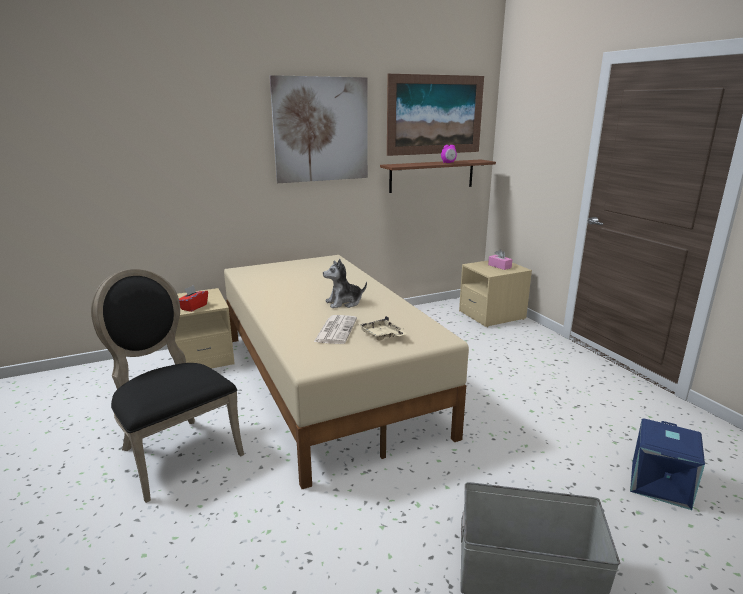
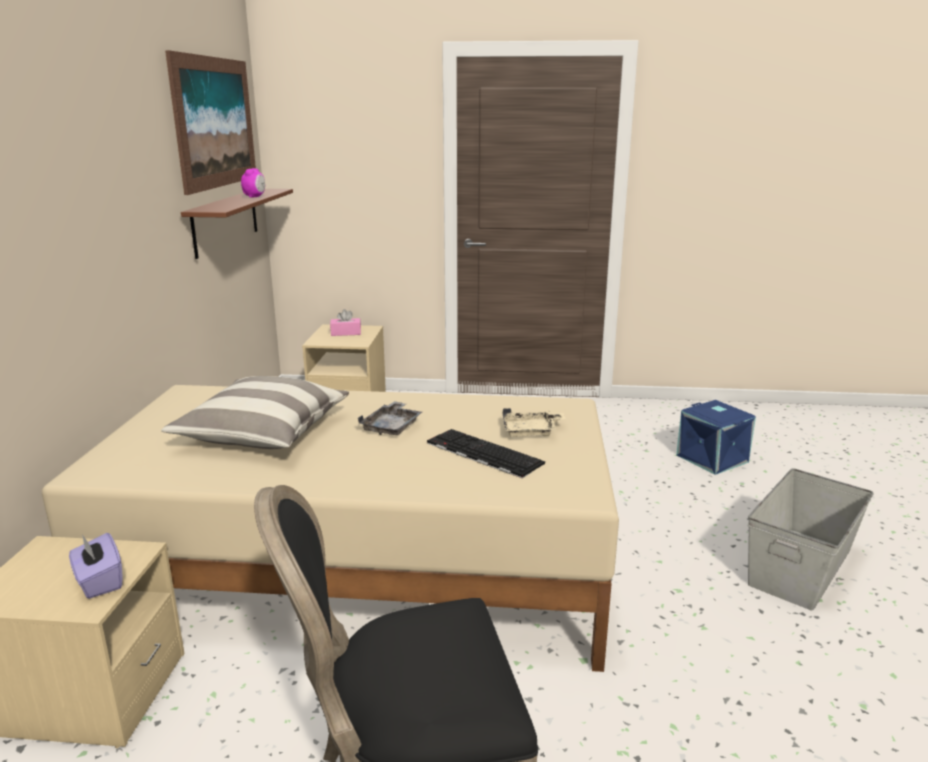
camera: 60 degrees left, 0 degrees up
red tissue box [179,285,208,312] -> purple tissue box [69,533,123,599]
picture [269,75,368,183] -> none
newspaper [314,315,357,344] -> keyboard [427,429,545,478]
plush toy [323,259,367,308] -> grey tray [358,401,422,435]
none -> pillow [161,376,349,449]

